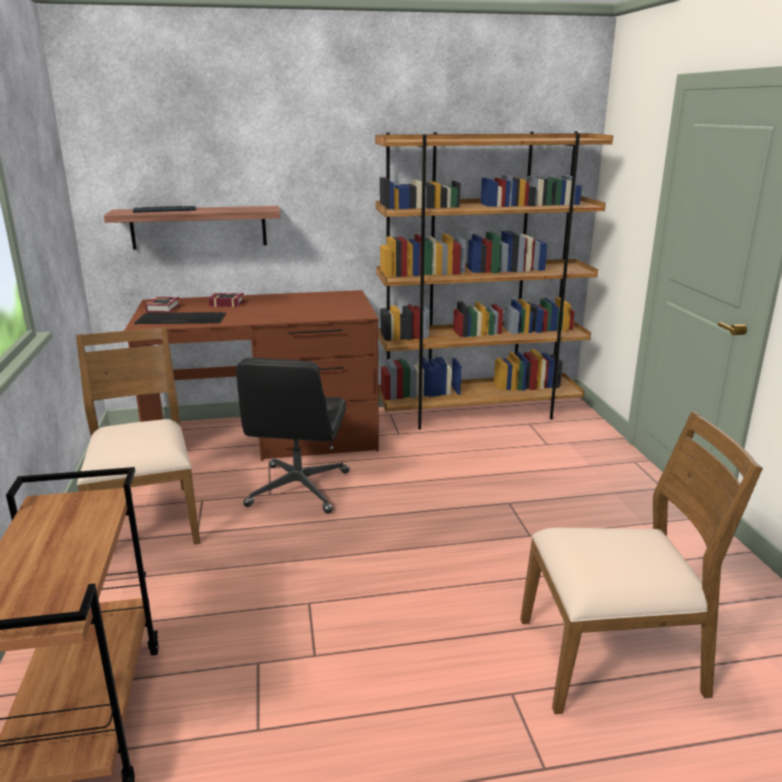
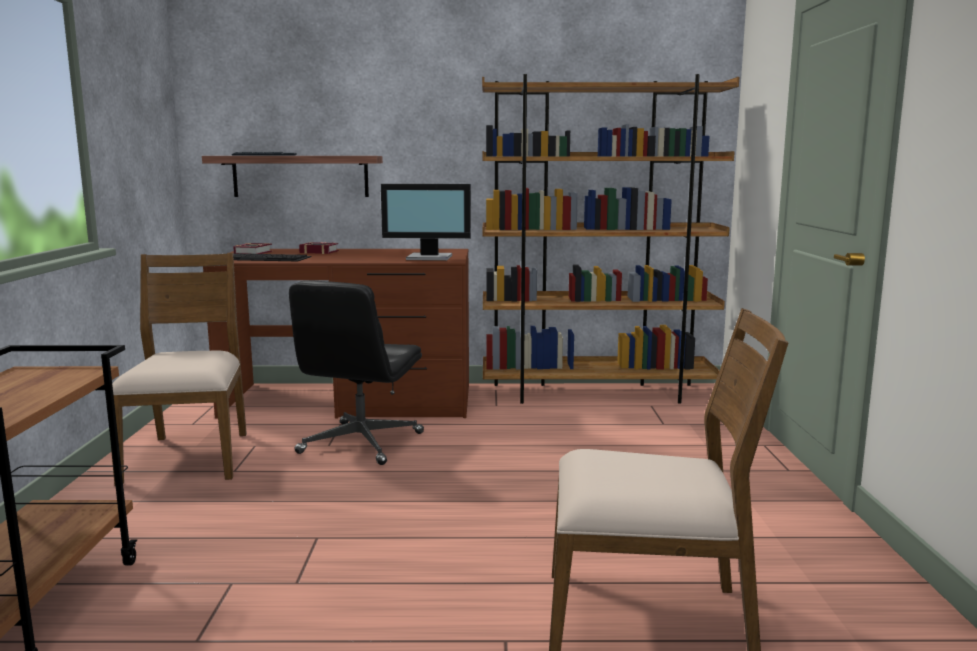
camera: 10 degrees right, 10 degrees down
none -> monitor [381,184,471,261]

